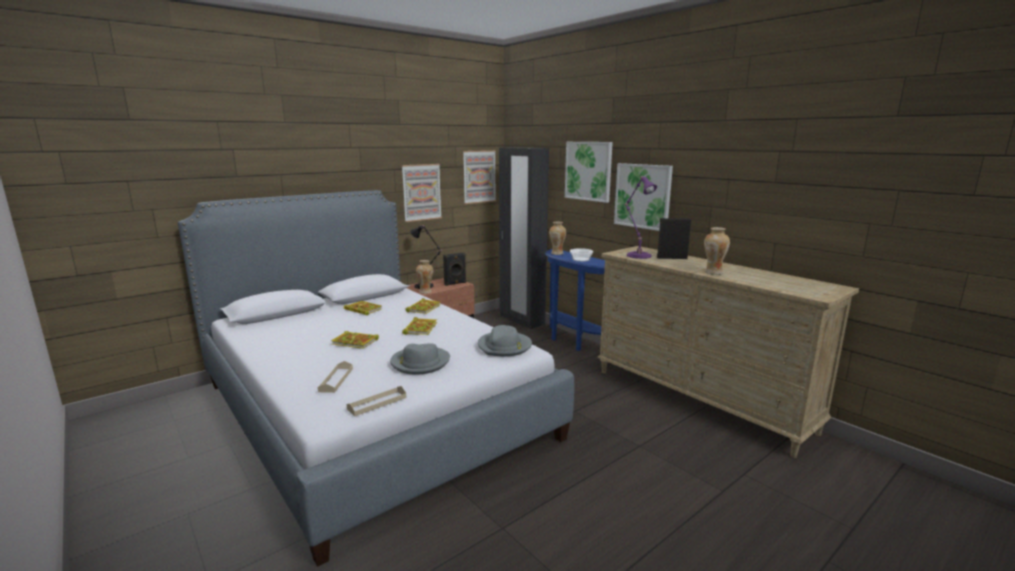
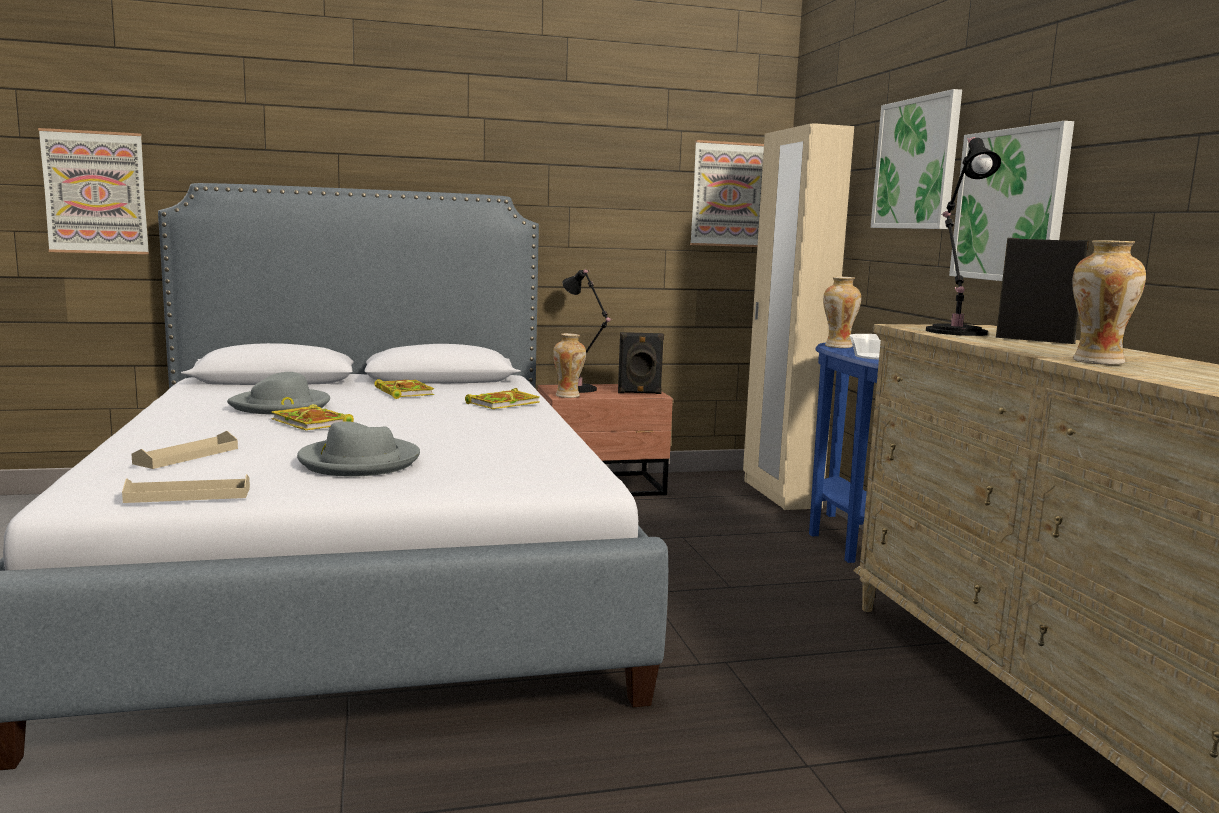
camera: 25 degrees right, 5 degrees down
picture [402,164,442,222] -> picture moved to [38,128,149,254]
book [402,317,437,335] -> none
grey hat [478,325,532,356] -> grey hat moved to [227,372,330,415]
black wardrobe [499,147,549,329] -> beige wardrobe [743,123,854,510]
purple table lamp [624,176,657,259] -> black table lamp [926,137,1001,336]

